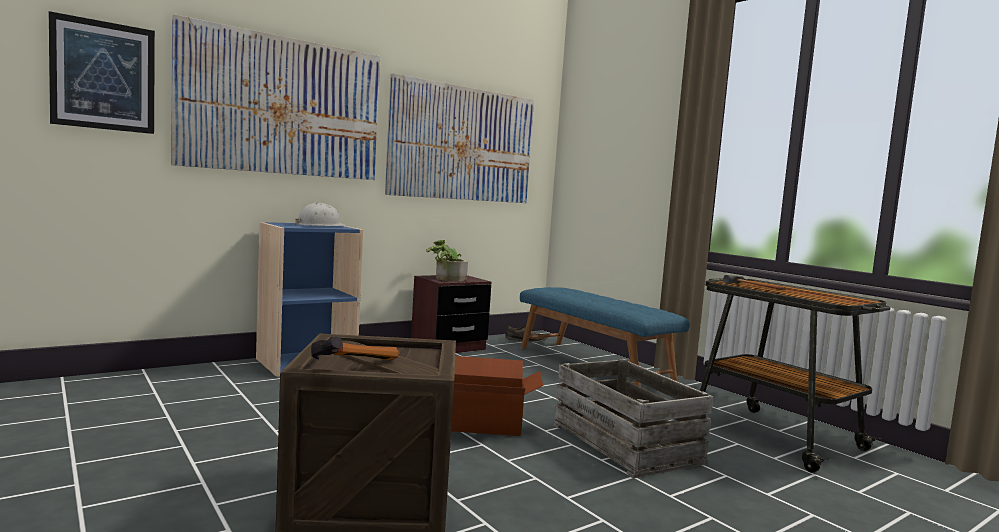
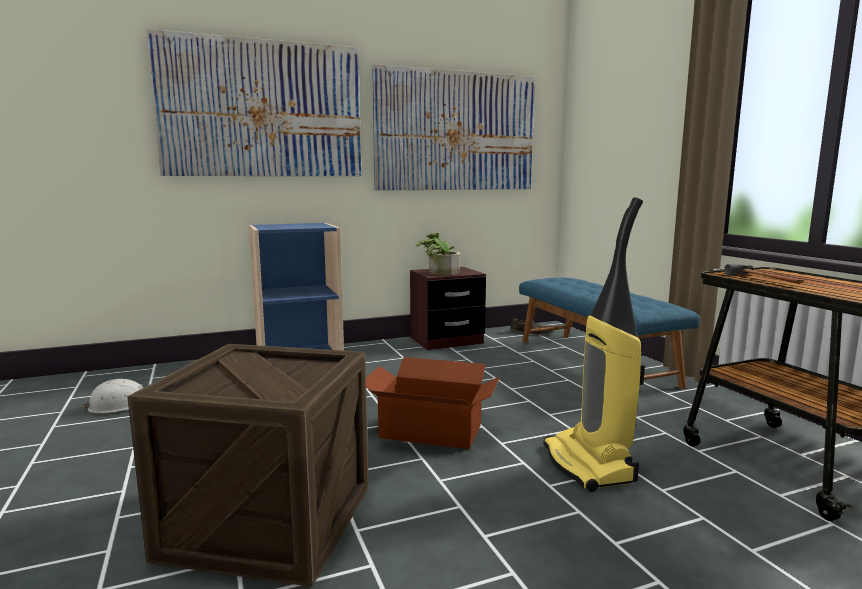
camera: 15 degrees right, 5 degrees up
picture [49,11,155,134] -> none
white hard hat [295,203,348,226] -> white hard hat moved to [82,379,143,414]
hammer [311,337,399,360] -> none
crate [553,359,713,478] -> vacuum cleaner [543,197,645,492]

